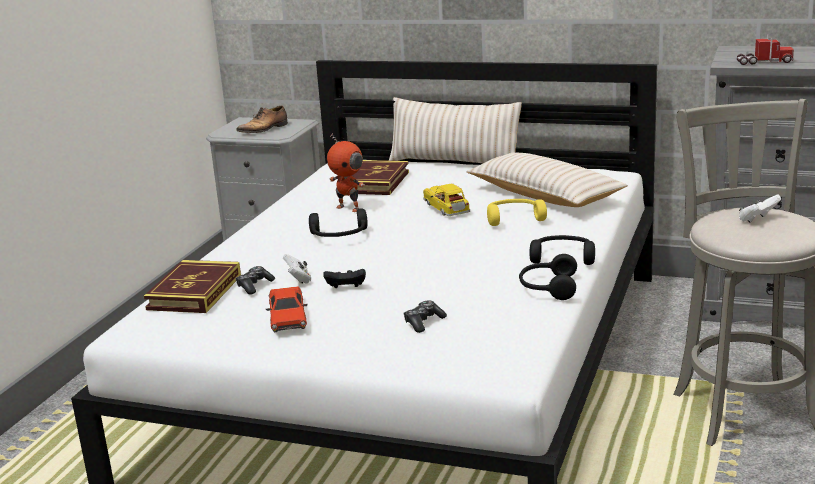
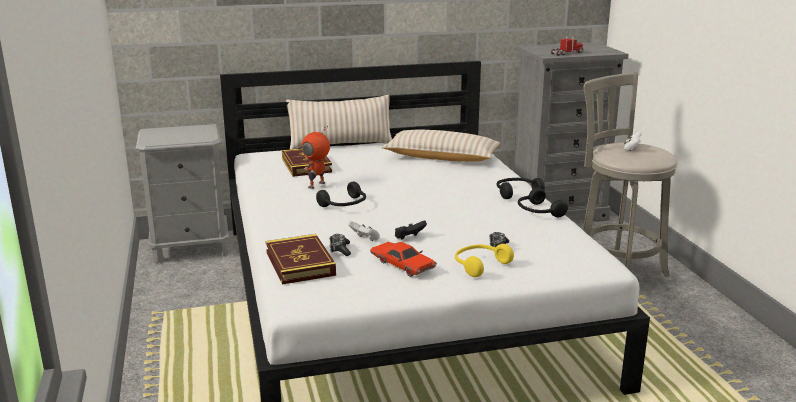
camera: 35 degrees left, 0 degrees up
shoe [236,105,288,133] -> none
toy robot [327,133,365,212] -> toy robot turned 120 degrees clockwise [302,126,330,189]
toy car [423,183,470,216] -> none
yellow headphones [487,199,547,226] -> yellow headphones moved to [455,244,514,277]

